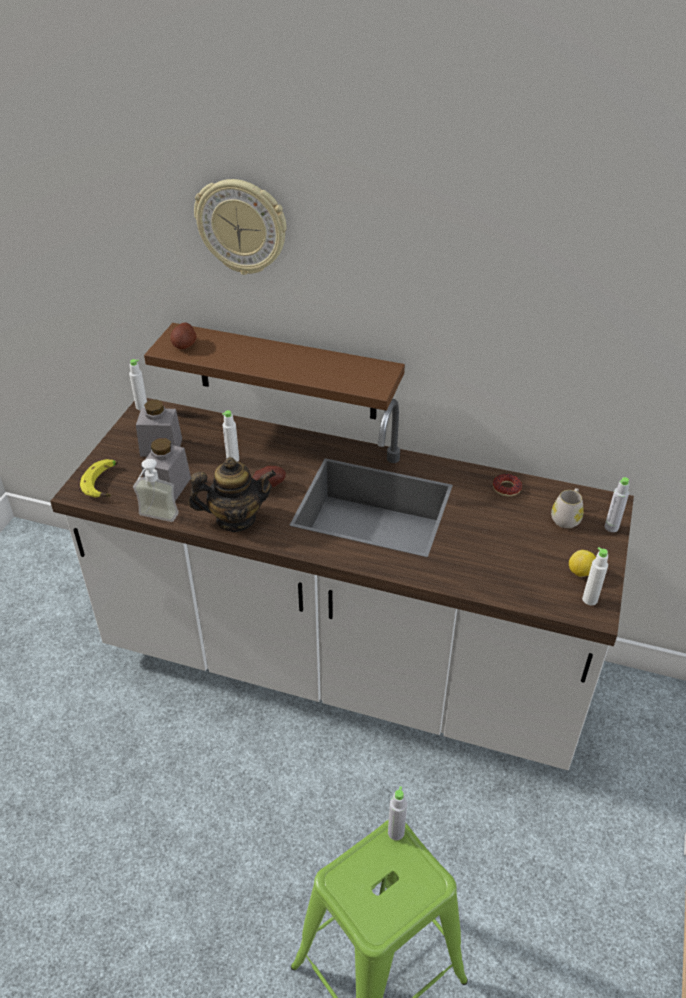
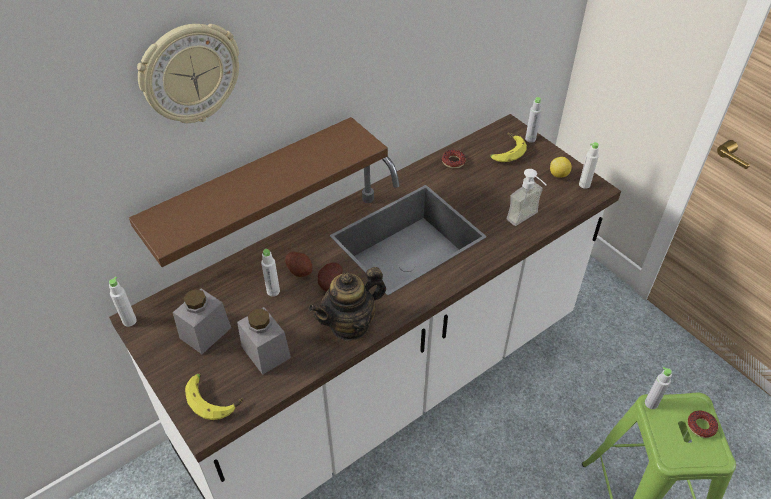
camera: 55 degrees left, 5 degrees up
soap dispenser [133,459,179,522] -> soap dispenser moved to [507,169,546,226]
potato [170,322,197,349] -> potato moved to [285,251,313,277]
teapot [188,457,276,532] -> teapot turned 150 degrees counterclockwise [309,267,386,341]
white mug [551,488,584,528] -> banana [490,133,527,162]
none -> donut [688,410,718,438]

